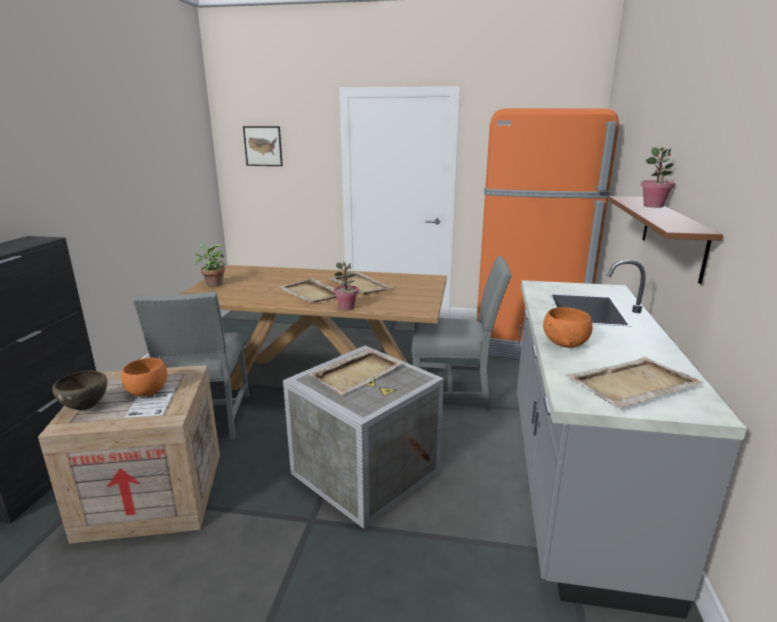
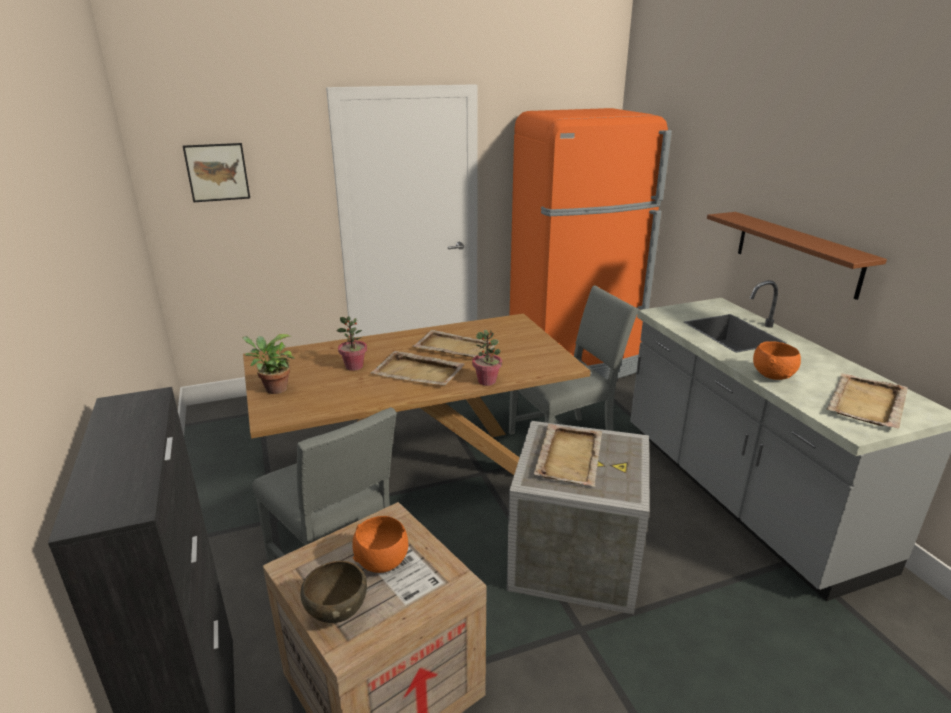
camera: 30 degrees left, 5 degrees up
potted plant [641,147,675,208] -> potted plant moved to [336,316,367,371]

